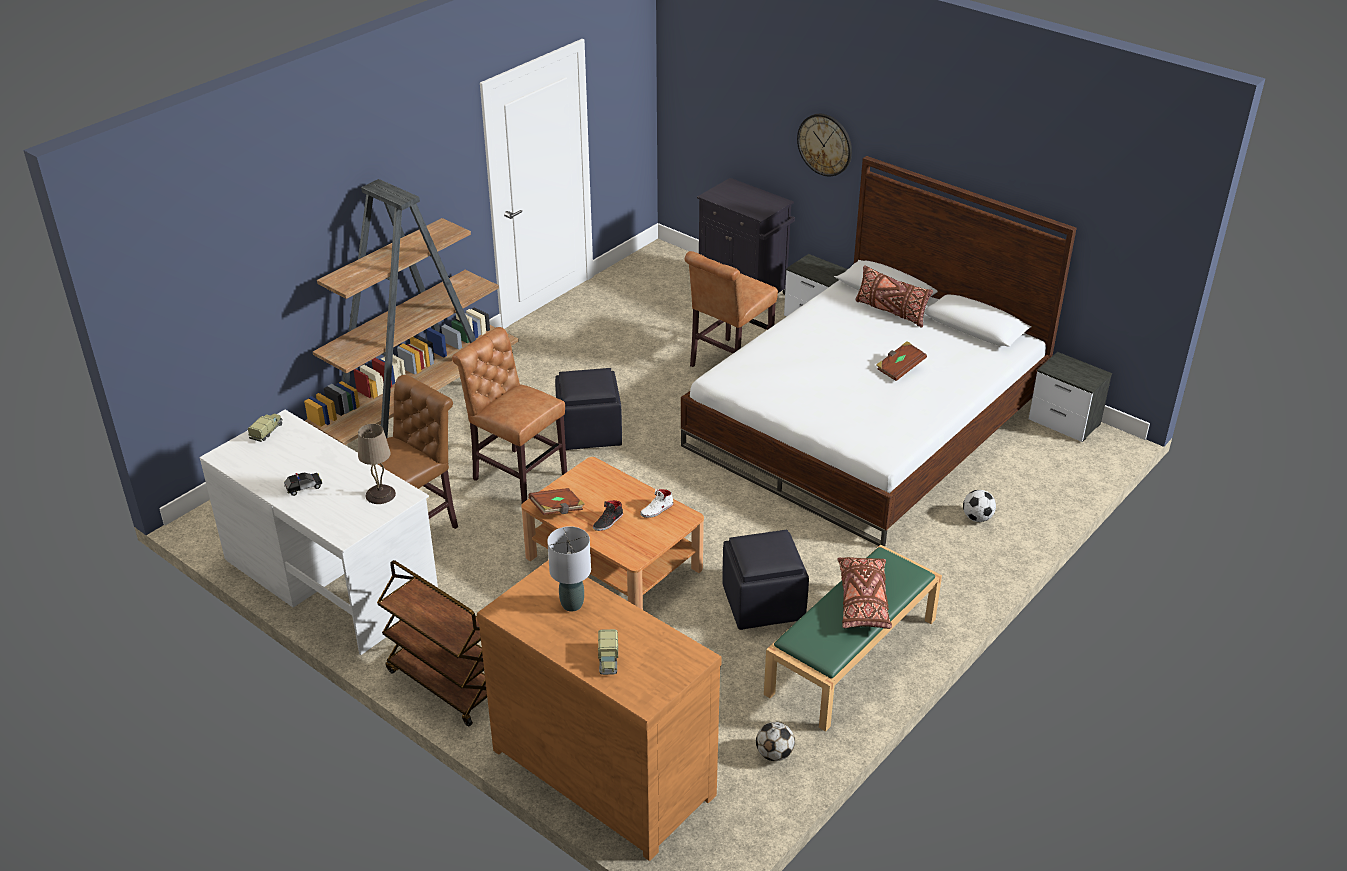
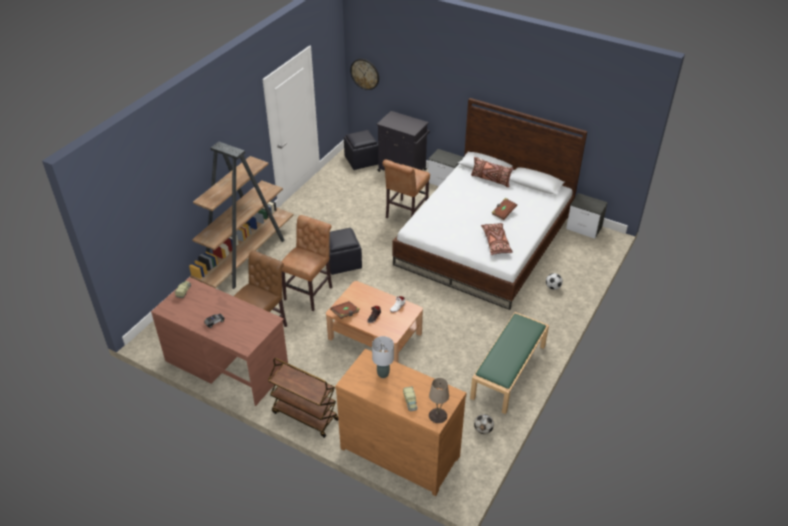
camera: 10 degrees left, 5 degrees up
white desk [199,410,438,655] -> brown desk [151,277,288,406]
beige table lamp [358,424,396,504] -> beige table lamp moved to [429,378,449,423]
brown chair [452,327,567,503] -> brown chair turned 90 degrees clockwise [281,215,332,311]
black ottoman [723,530,809,630] -> black ottoman moved to [344,130,378,170]
wall clock [797,114,852,176] -> wall clock moved to [350,59,379,90]
brown pillow [837,557,892,629] -> brown pillow moved to [481,223,512,255]

